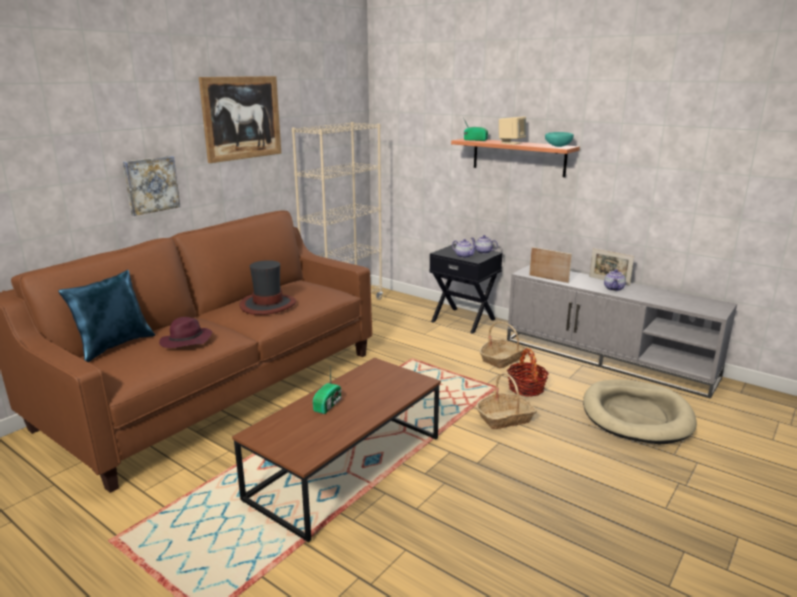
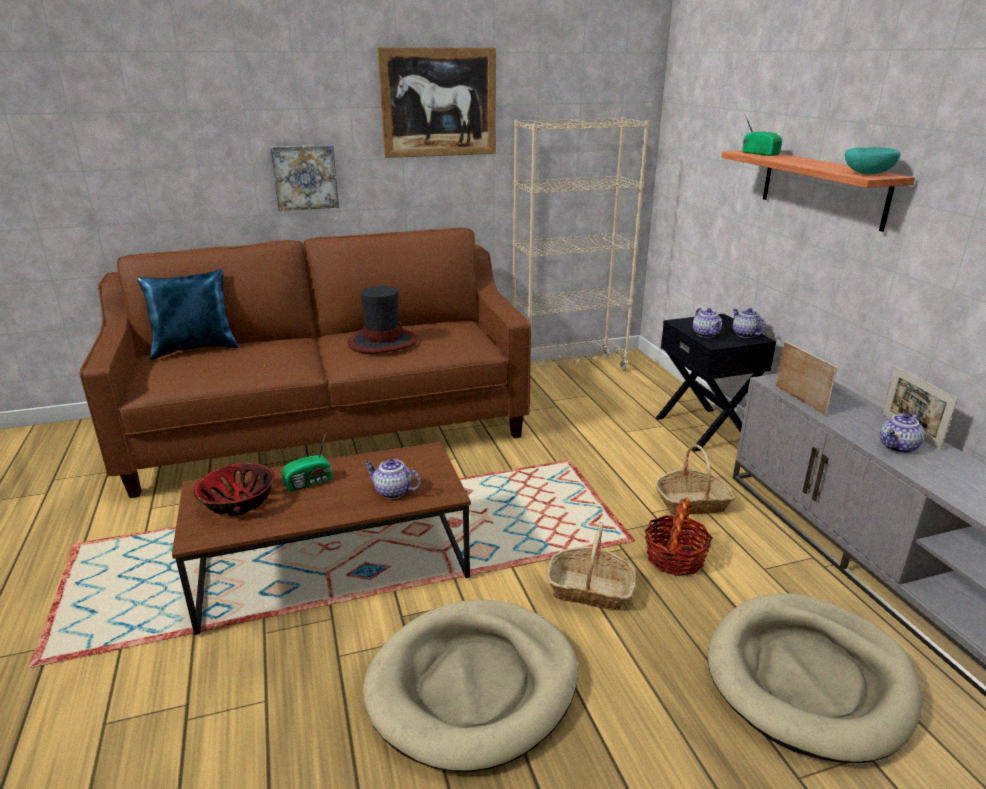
camera: 35 degrees right, 5 degrees up
purple hat [159,317,212,348] -> none
beige speaker [499,117,526,145] -> none
none -> bowl [194,463,275,516]
none -> beige dog bed [363,599,578,772]
none -> teapot [364,459,421,499]

